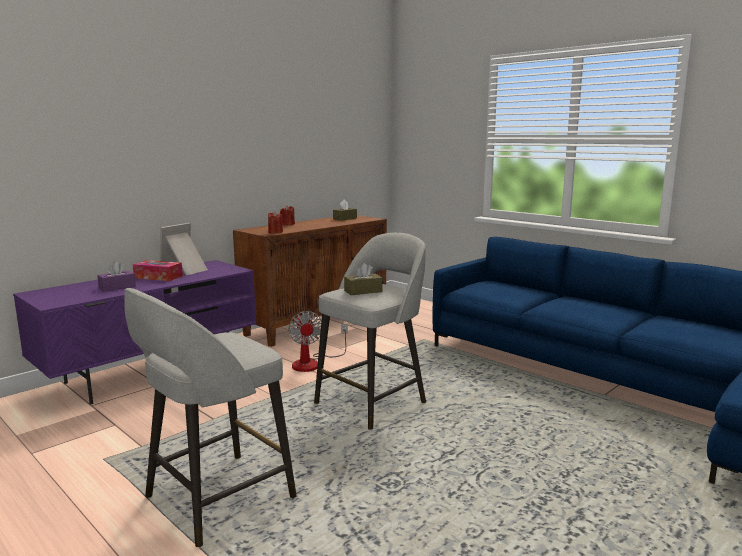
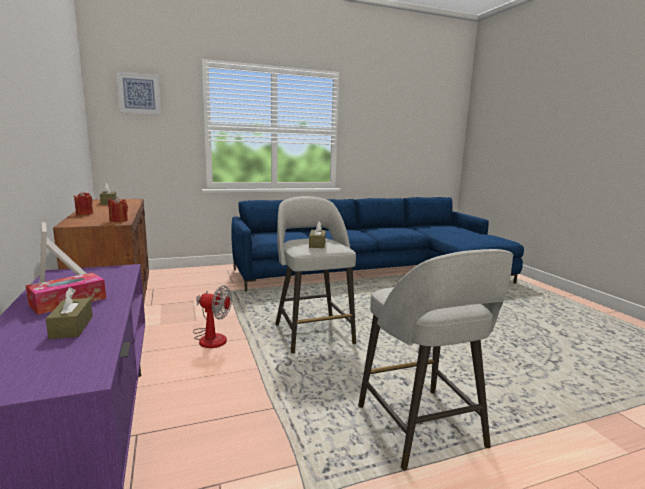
camera: 65 degrees left, 0 degrees up
purple tissue box [97,261,136,291] -> brown tissue box [46,287,93,339]
none -> picture [116,71,161,115]

